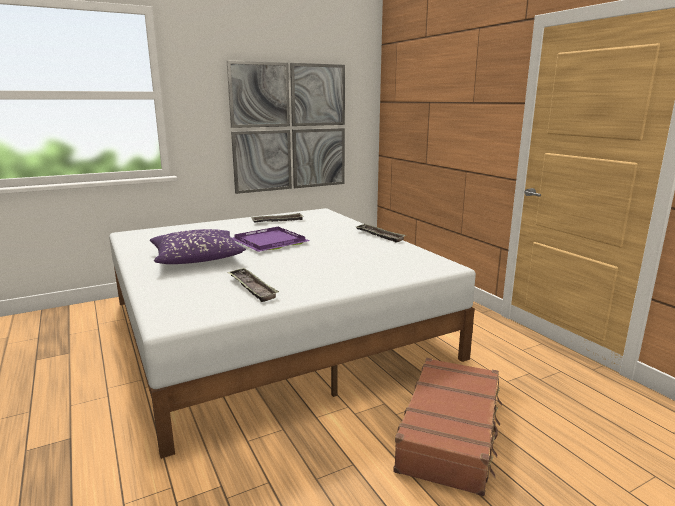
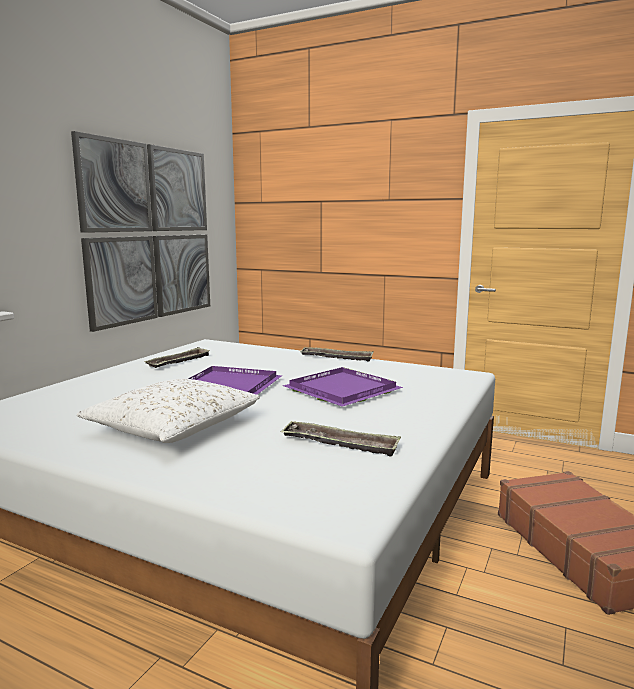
camera: 35 degrees left, 5 degrees down
purple pillow [150,229,246,264] -> white pillow [77,379,260,443]
none -> purple tray [283,367,403,407]

